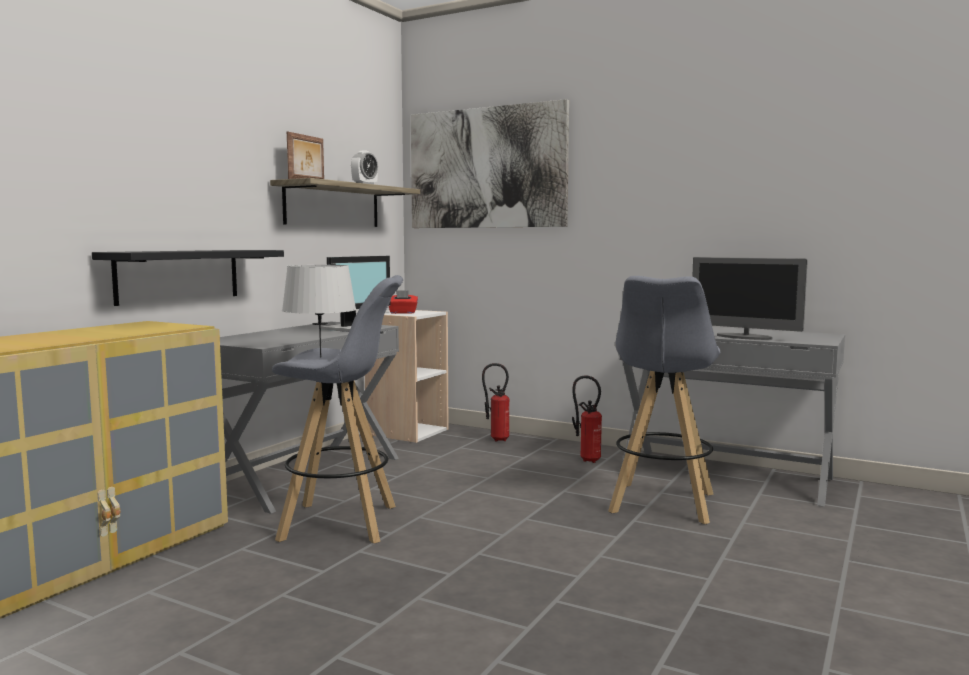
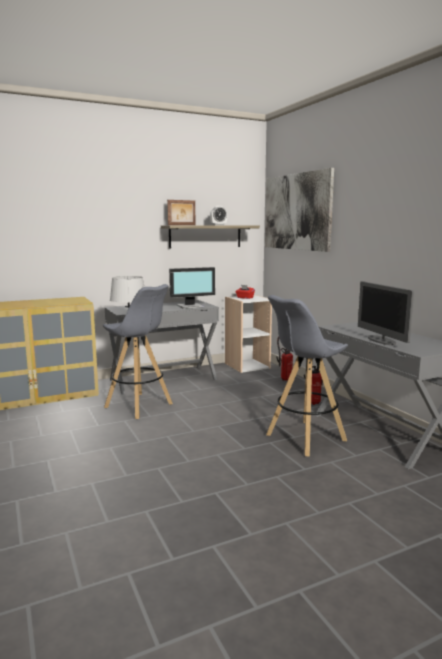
camera: 35 degrees right, 5 degrees up
black shelf [92,250,284,306] -> none

